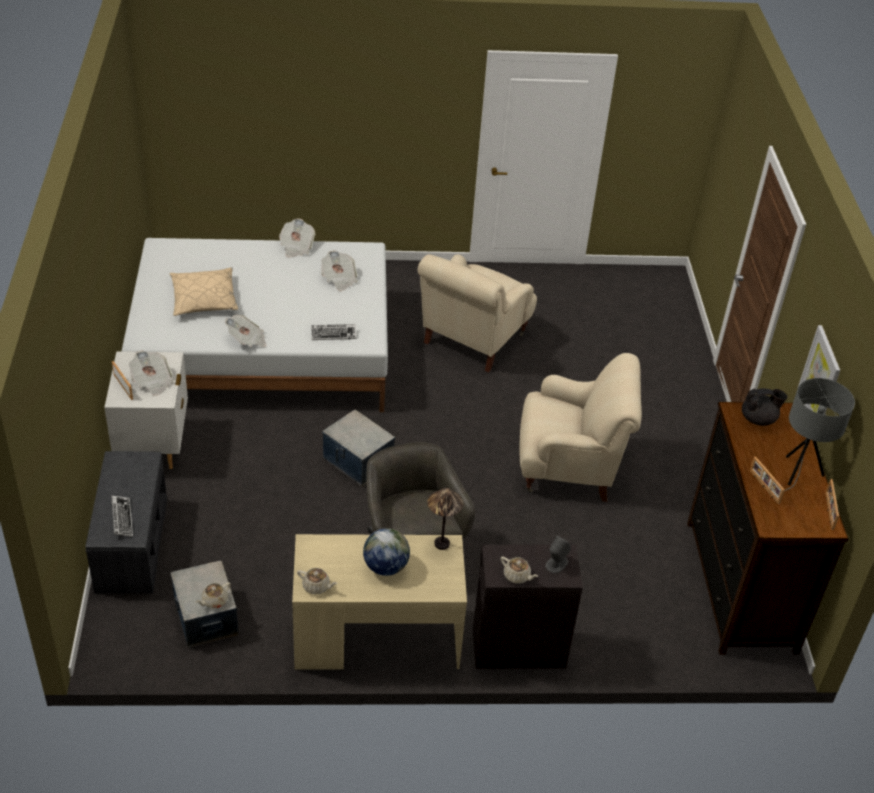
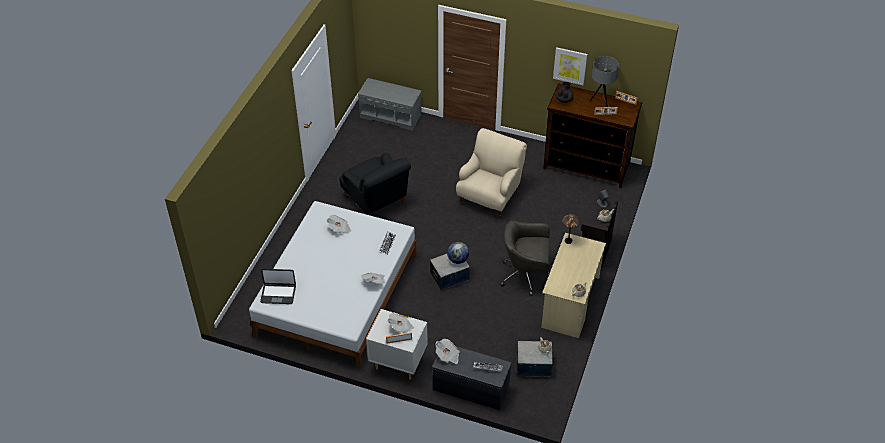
camera: 65 degrees left, 5 degrees up
beige pillow [170,267,238,316] -> none
newspaper [279,218,315,258] -> newspaper moved to [435,339,460,364]
globe [363,528,410,576] -> globe moved to [447,242,469,264]
beige armchair [418,254,537,372] -> black armchair [339,153,411,215]
none -> laptop [260,269,296,304]
none -> grey bench [358,78,422,131]

